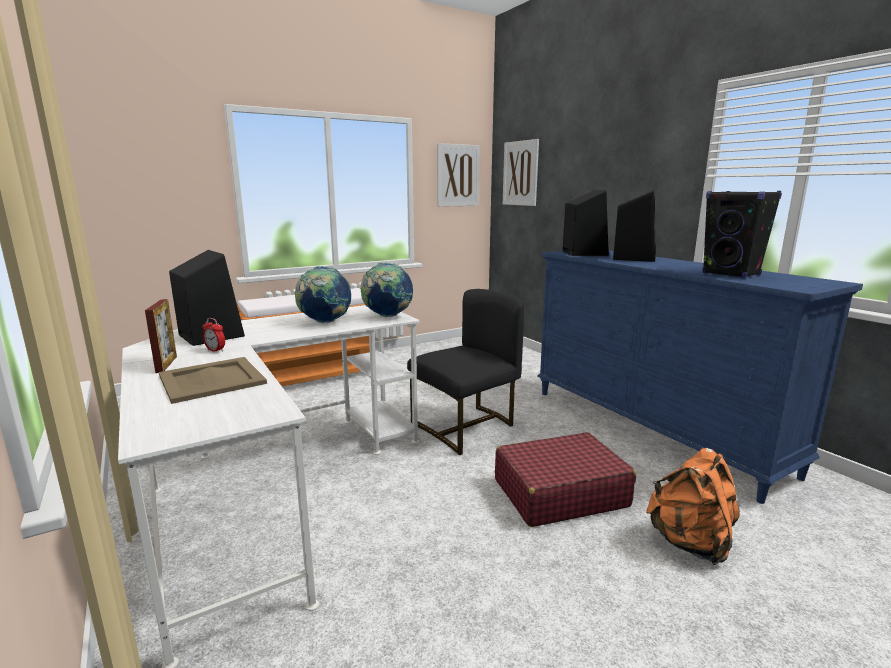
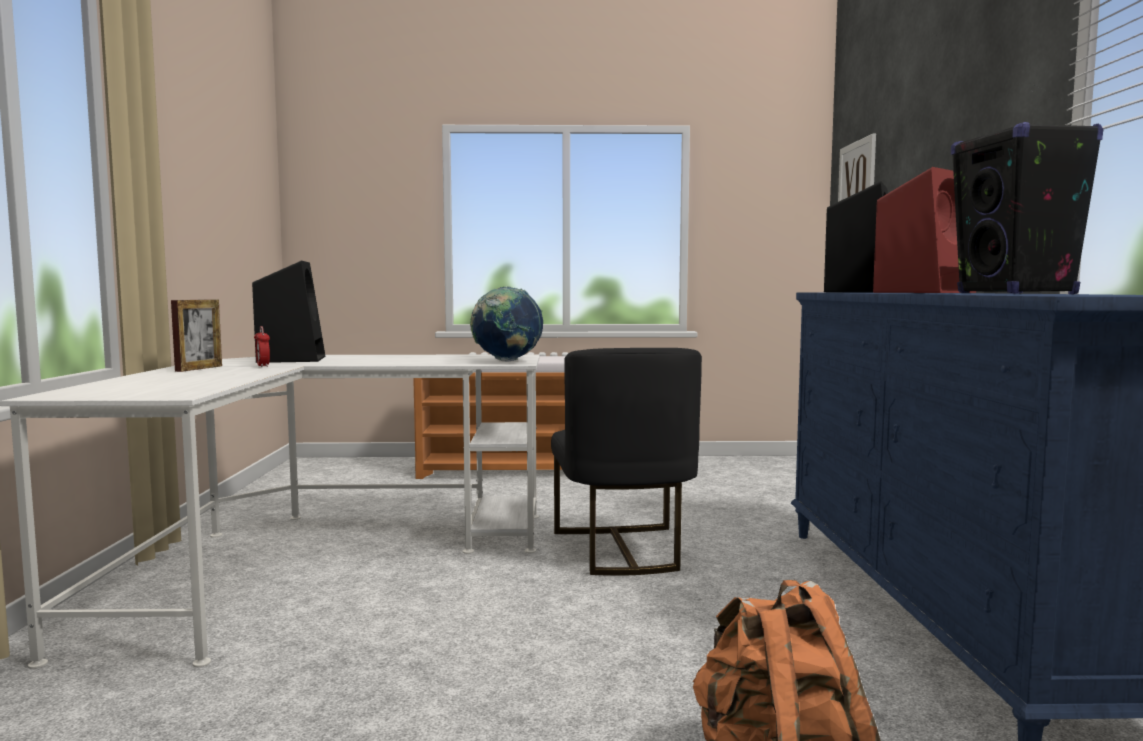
camera: 30 degrees right, 10 degrees down
beige tray [159,357,267,404] -> none
globe [294,266,351,323] -> none
black chair [407,289,524,455] -> black chair turned 90 degrees clockwise [551,348,702,576]
picture [437,143,480,207] -> none
red suitcase [495,432,636,527] -> none
black speaker [613,190,656,262] -> red speaker [873,167,976,293]

